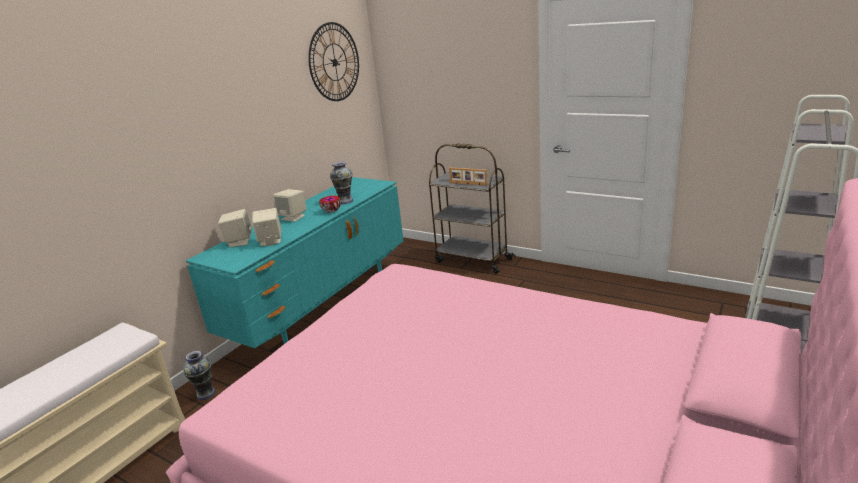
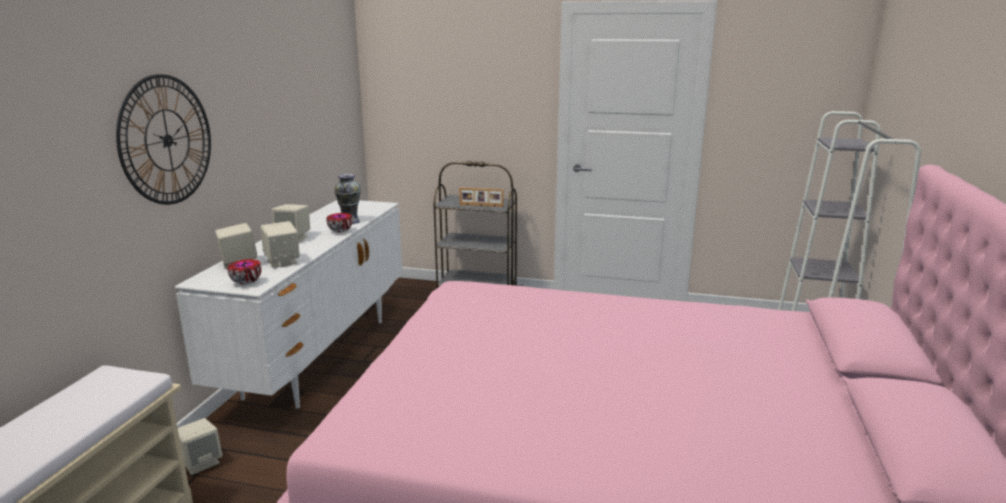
camera: 20 degrees left, 5 degrees down
vase [183,351,216,400] -> beige speaker [178,418,222,475]
turquoise dresser [186,177,404,348] -> white dresser [175,200,402,409]
wall clock [308,22,359,101] -> wall clock moved to [116,74,211,205]
none -> bowl [227,259,262,285]

